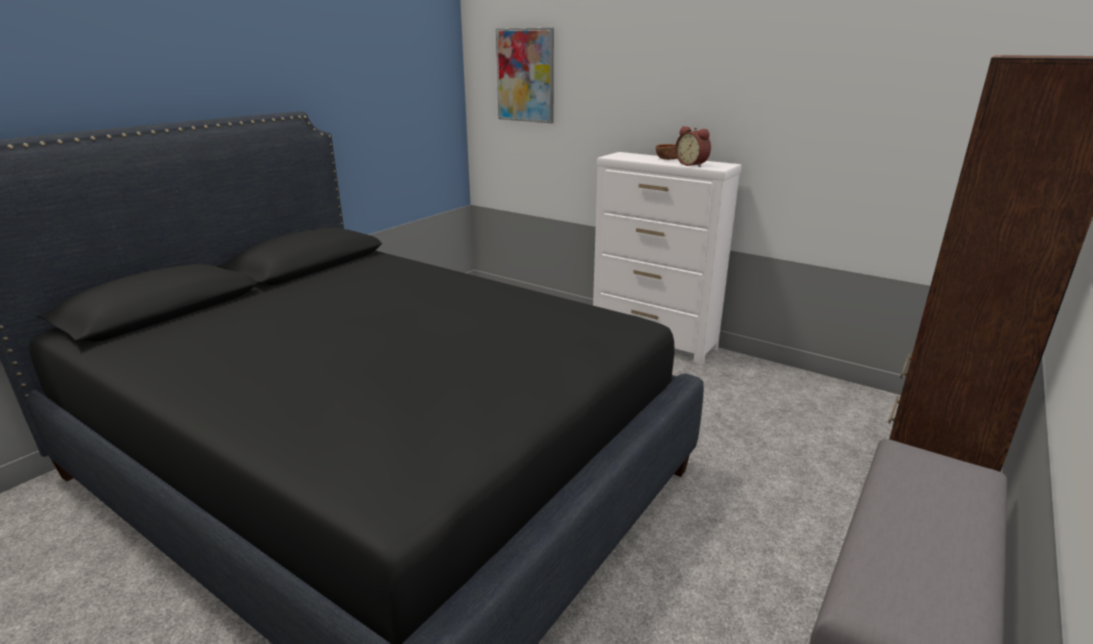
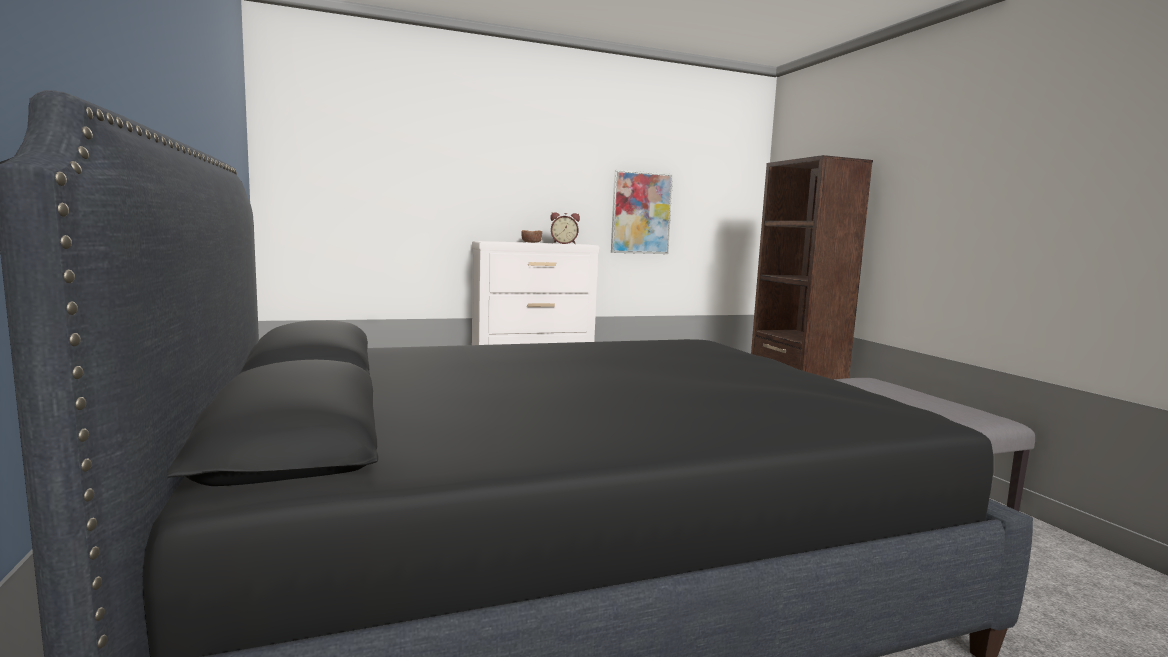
camera: 55 degrees left, 15 degrees down
picture [496,28,554,123] -> picture moved to [611,170,673,254]

